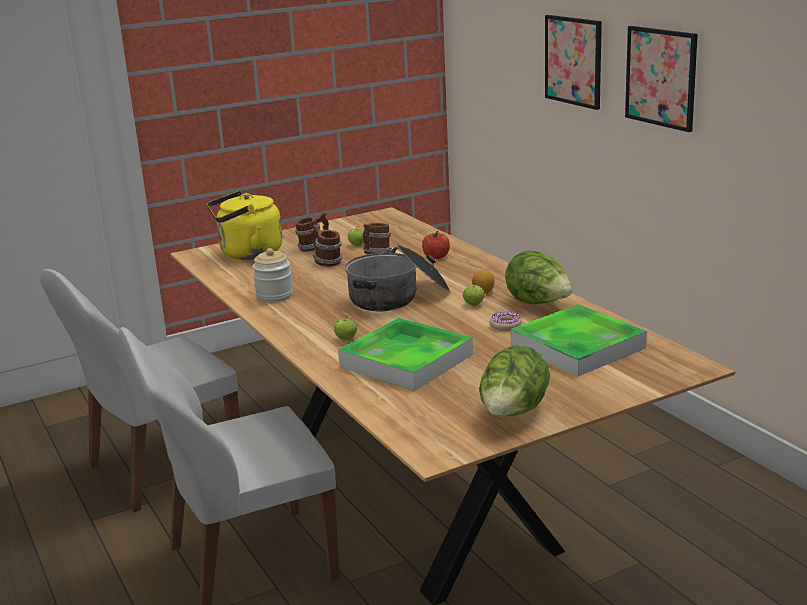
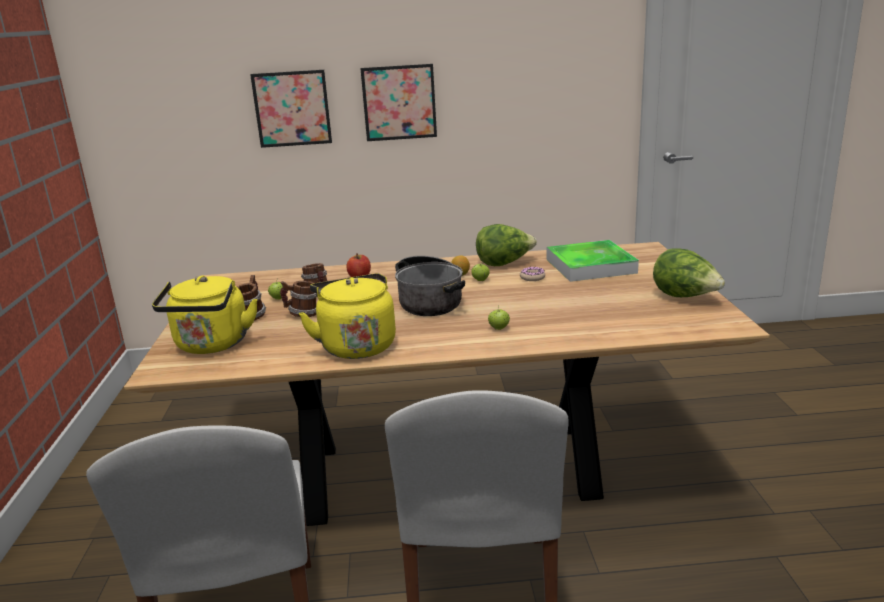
camera: 65 degrees left, 0 degrees up
jar [252,248,293,303] -> yellow kettle [298,273,396,359]
tray [338,318,473,391] -> none

